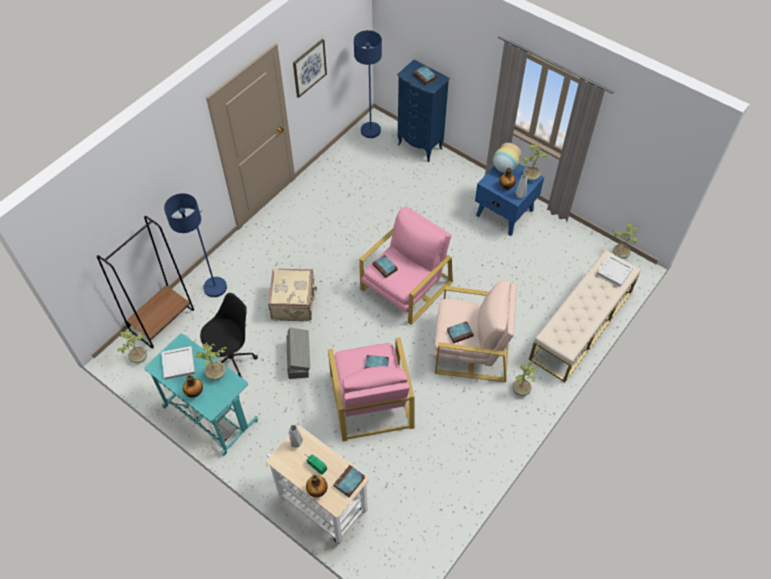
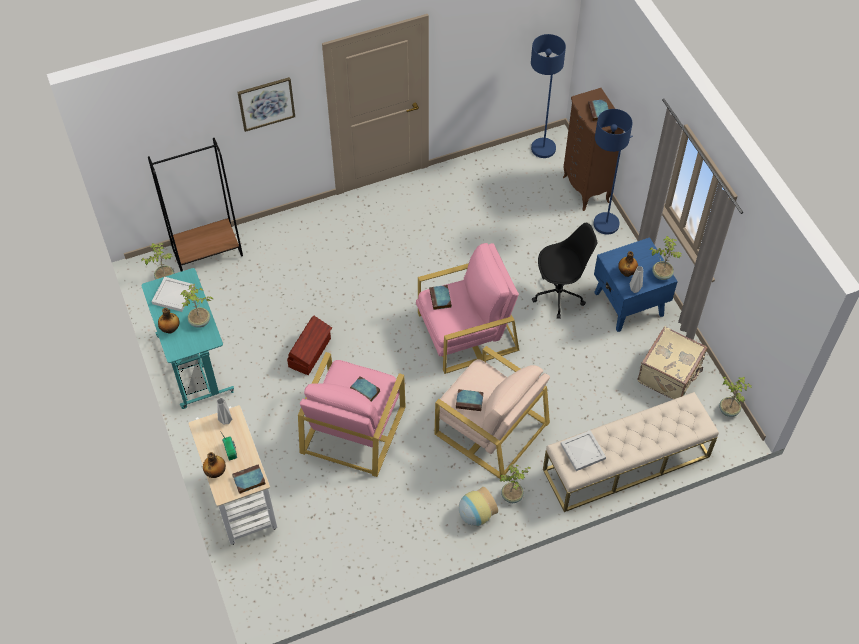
camera: 30 degrees right, 0 degrees up
blue floor lamp [164,193,227,297] -> blue floor lamp moved to [593,109,633,235]
black office chair [200,293,258,378] -> black office chair moved to [532,223,598,319]
beige suitcase [268,268,317,321] -> beige suitcase moved to [638,326,708,399]
grey storage box [287,328,310,379] -> brown storage box [287,315,332,375]
picture [293,39,327,98] -> picture moved to [237,77,295,132]
blue dresser [397,60,450,162] -> brown dresser [563,88,624,211]
vase [493,143,522,173] -> vase moved to [459,487,498,526]
white tray [597,255,633,287] -> white tray moved to [561,430,606,471]

